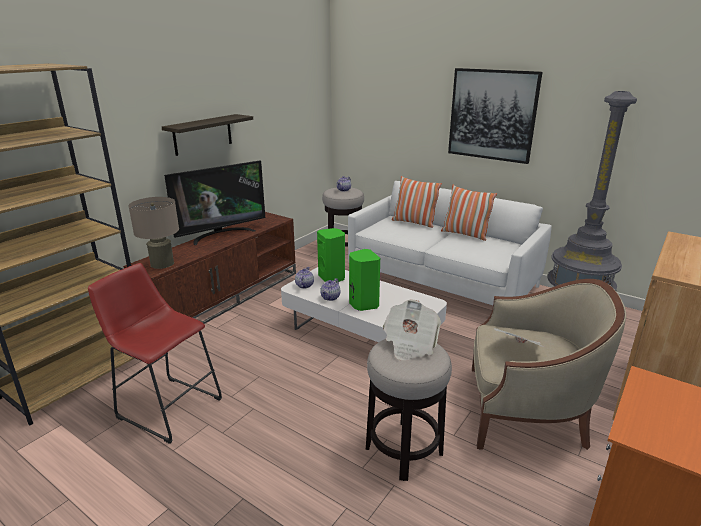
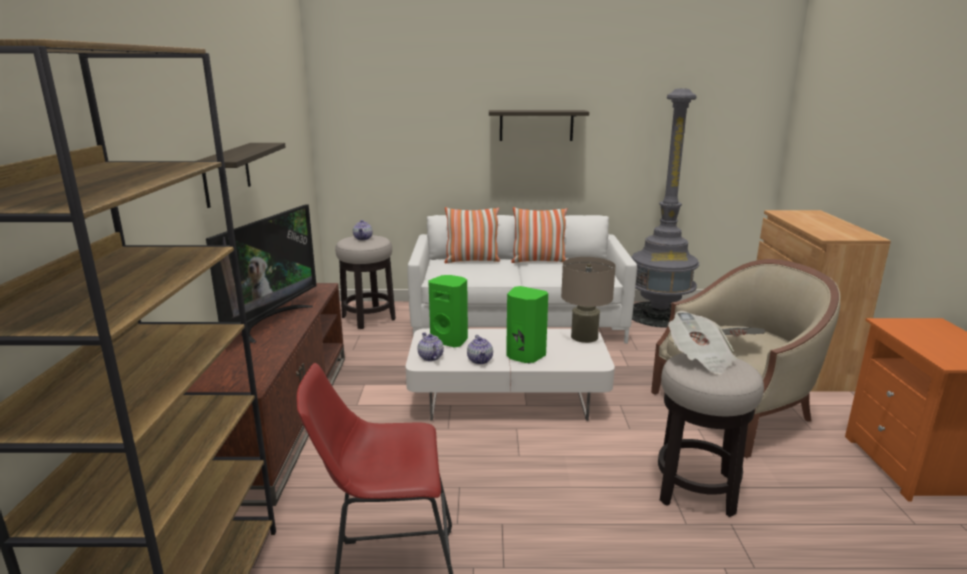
camera: 35 degrees left, 5 degrees down
beige table lamp [128,197,179,269] -> beige table lamp moved to [561,257,616,343]
picture [448,68,542,164] -> shelf [489,110,589,141]

